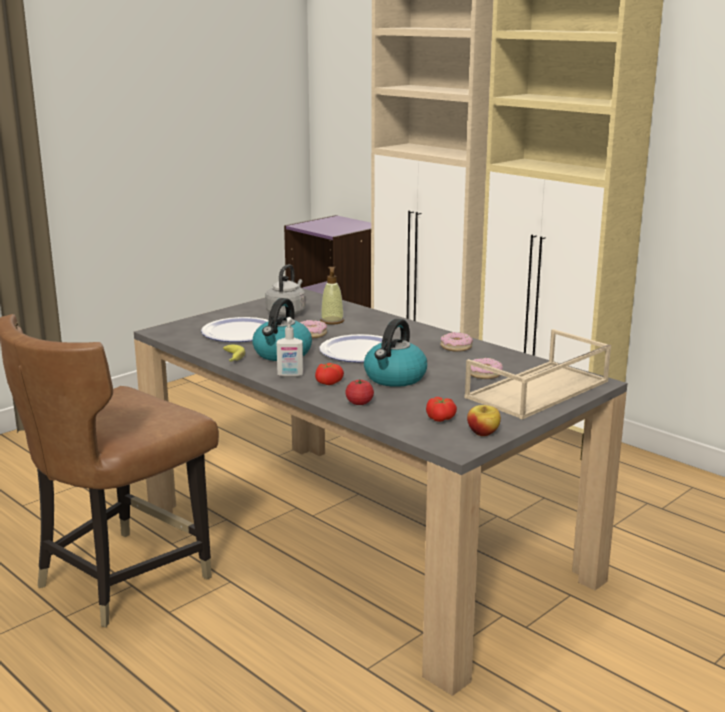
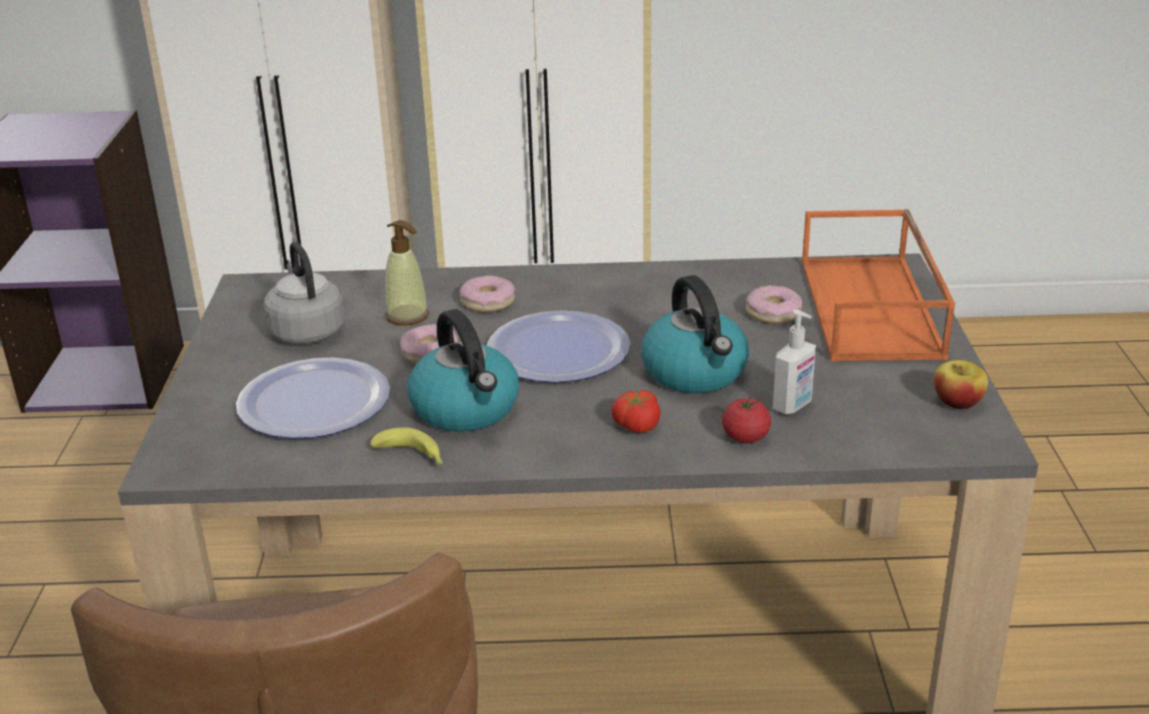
camera: 45 degrees left, 10 degrees up
soap dispenser [277,317,303,377] -> soap dispenser moved to [773,310,816,415]
tomato [426,397,457,422] -> none
donut [440,332,473,352] -> donut moved to [460,275,515,312]
beige tray [464,329,611,419] -> orange tray [802,209,955,362]

